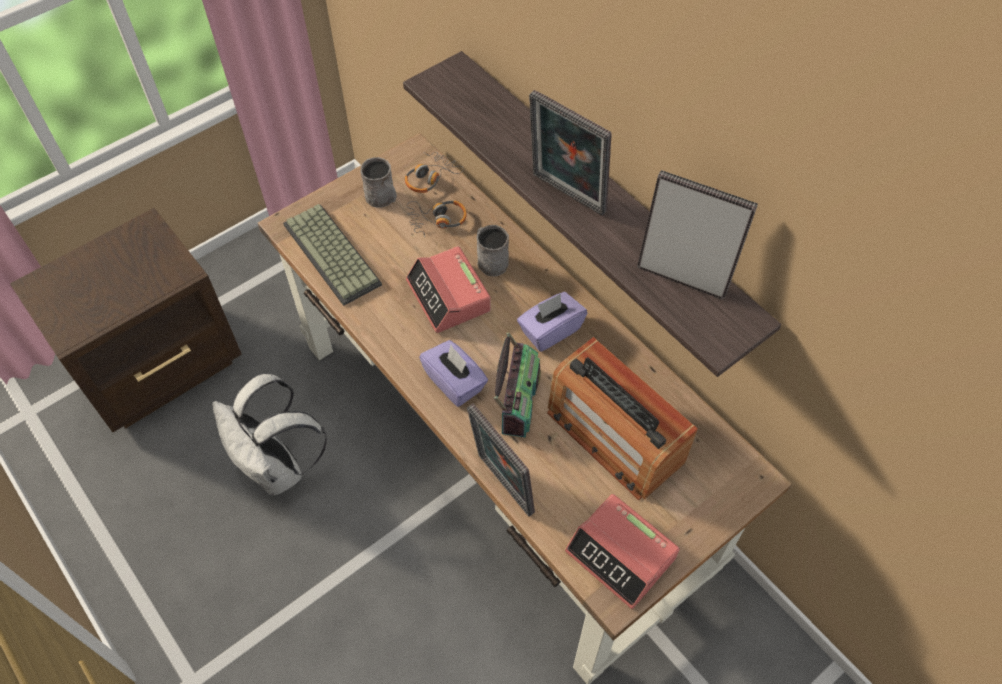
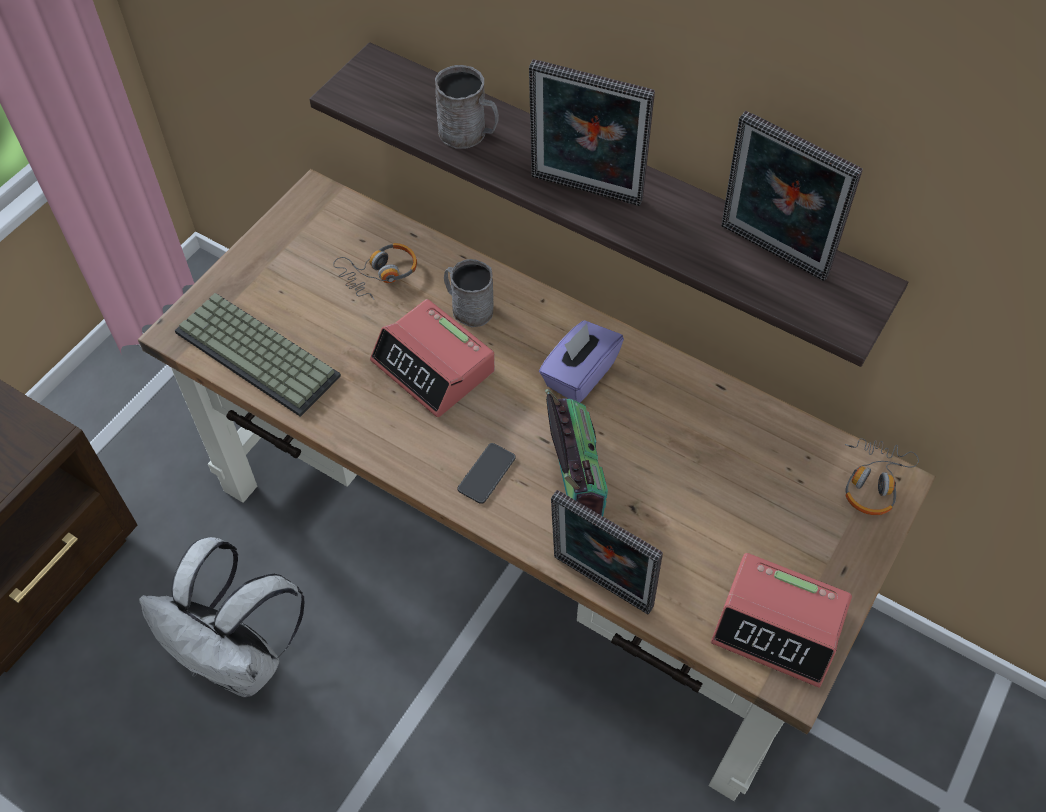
camera: 20 degrees left, 0 degrees up
grey mug [361,157,397,208] -> grey mug moved to [435,65,499,149]
headphones [405,152,463,193] -> headphones moved to [845,439,919,515]
purple tissue box [419,340,488,407] -> phone [457,443,516,504]
radio [547,337,698,500] -> none
picture frame [637,170,758,300] -> picture frame turned 150 degrees counterclockwise [721,111,863,281]

